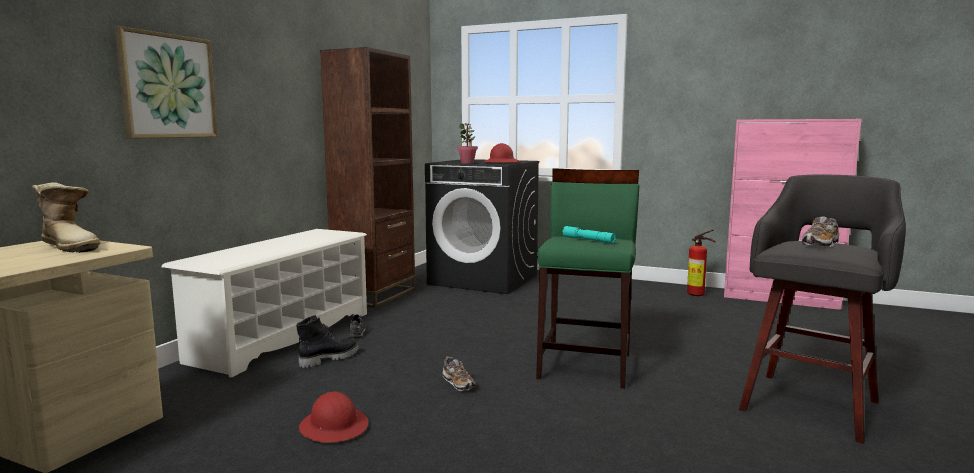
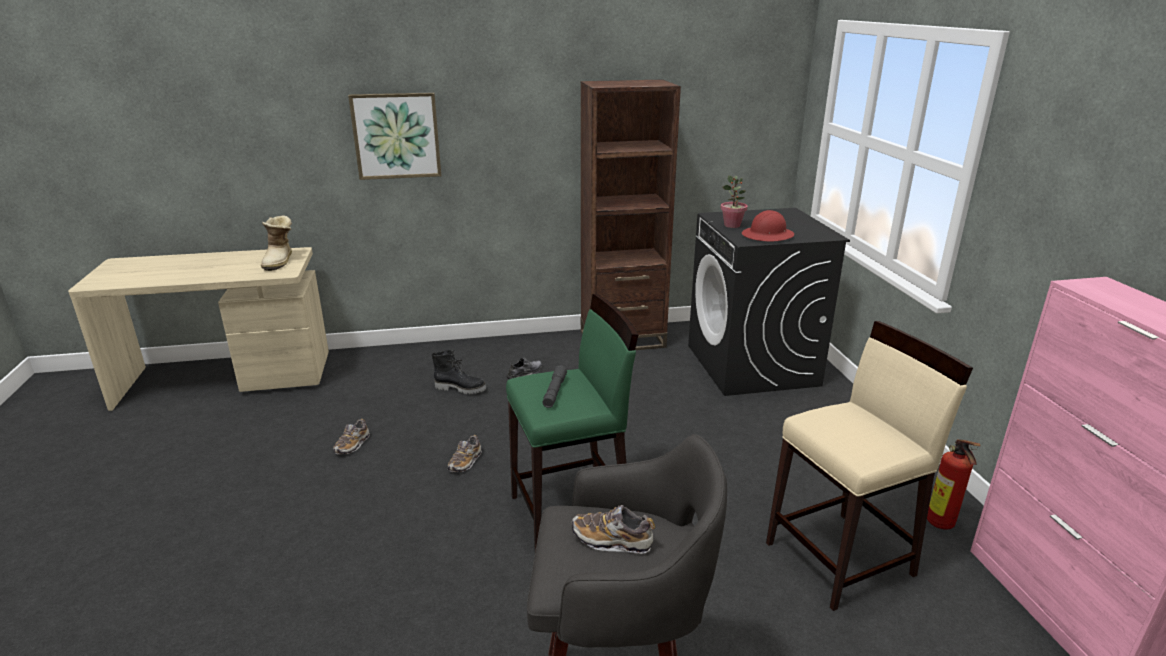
camera: 55 degrees right, 15 degrees up
white shoe rack [161,229,367,378] -> none
red hard hat [299,391,369,443] -> shoe [333,419,370,454]
turquoise flashlight [562,226,616,243] -> grey flashlight [543,365,567,408]
none -> beige stool [766,321,973,611]

